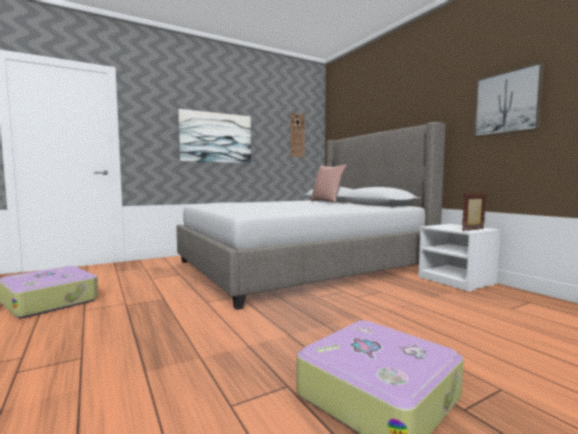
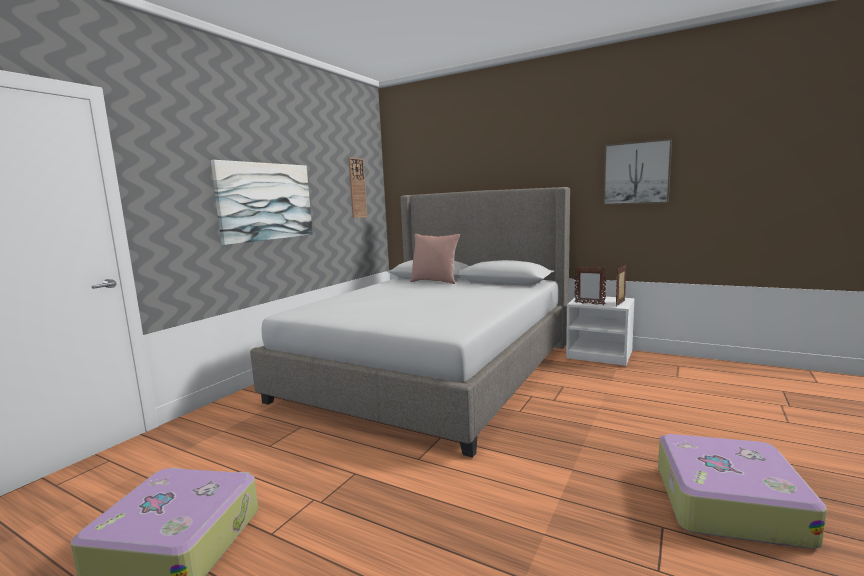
camera: 30 degrees left, 5 degrees up
none -> picture frame [574,267,606,305]

